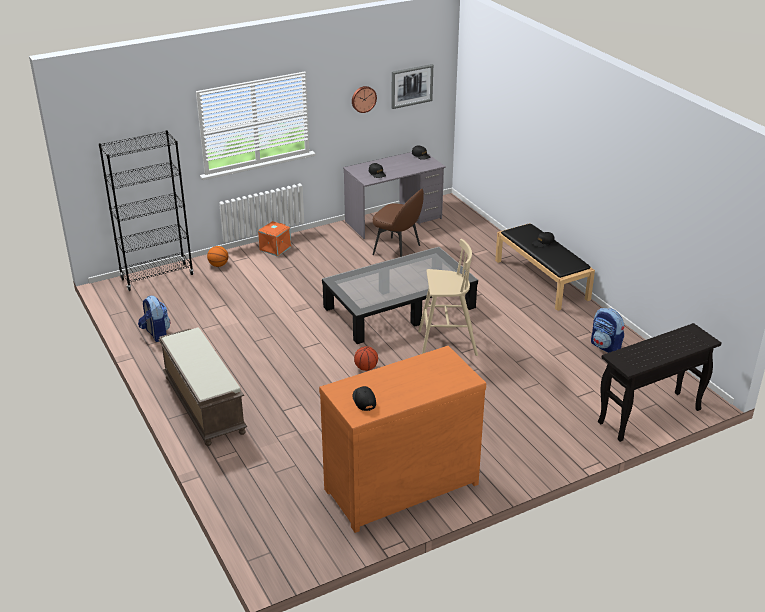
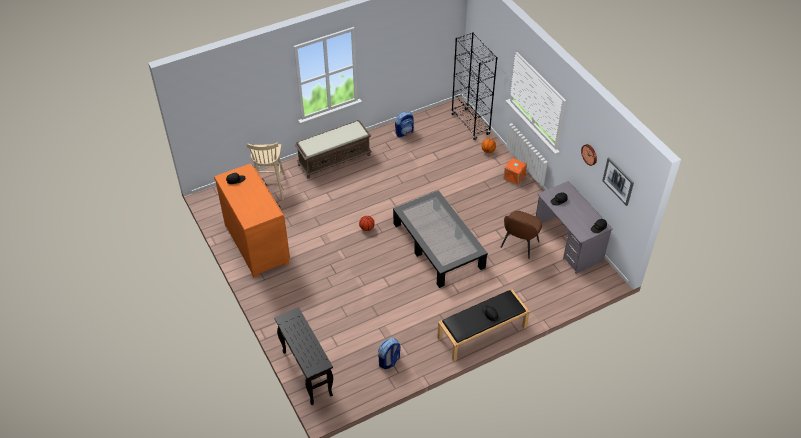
camera: 90 degrees right, 15 degrees up
beige stool [418,239,478,356] -> beige stool moved to [247,142,285,200]

